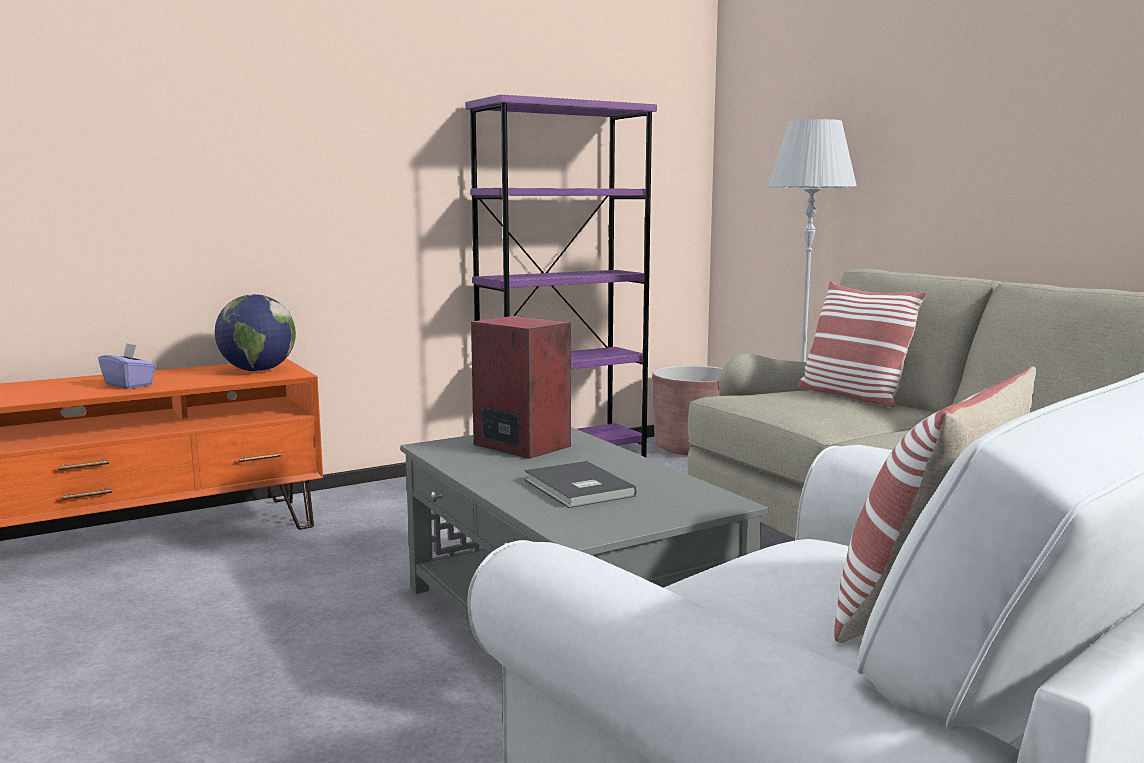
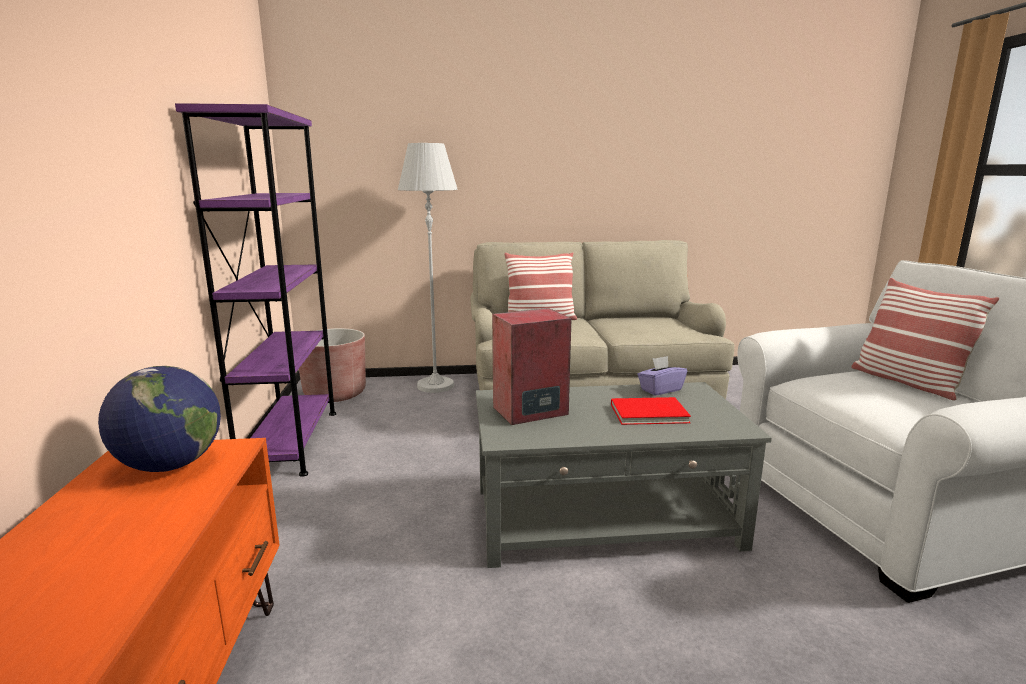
camera: 65 degrees left, 5 degrees up
purple tissue box [98,343,156,389] -> purple tissue box moved to [637,356,687,396]
grey book [525,461,637,508] -> red book [611,397,691,425]

